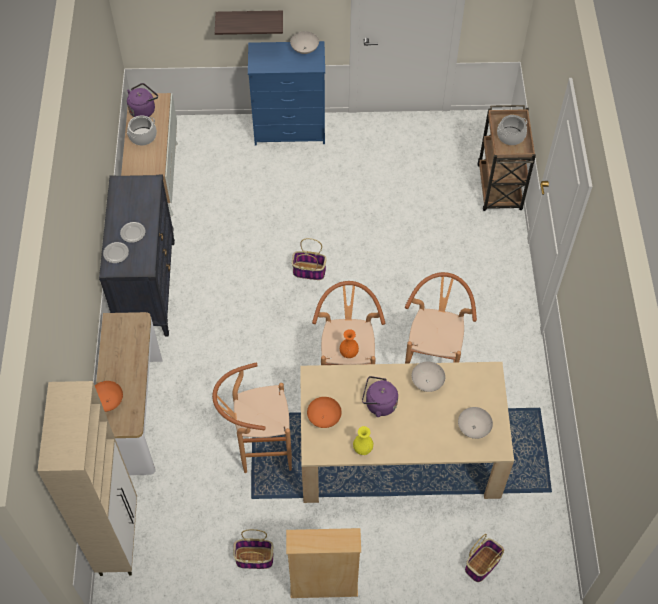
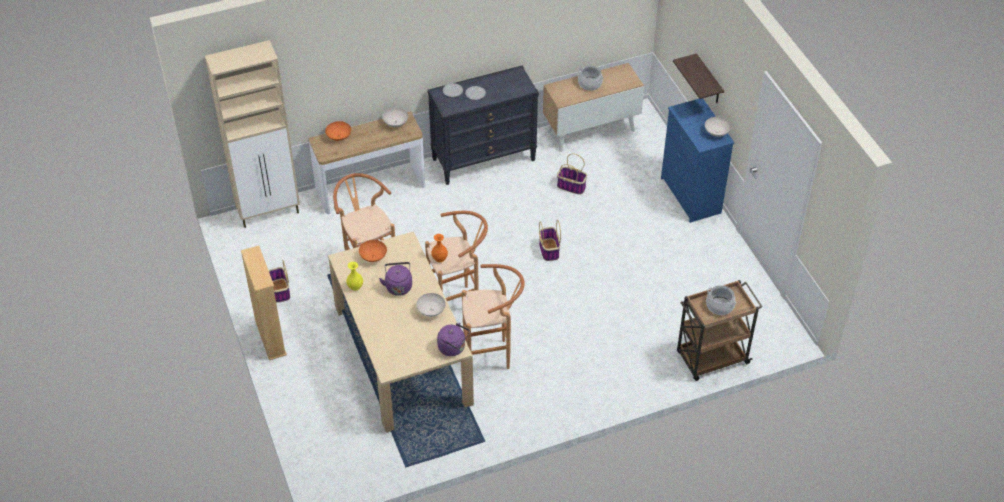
camera: 70 degrees right, 10 degrees down
purple kettle [127,83,158,117] -> purple kettle moved to [437,323,470,356]
white bowl [458,407,493,439] -> white bowl moved to [383,108,408,127]
basket [465,534,504,582] -> basket moved to [557,154,587,195]

